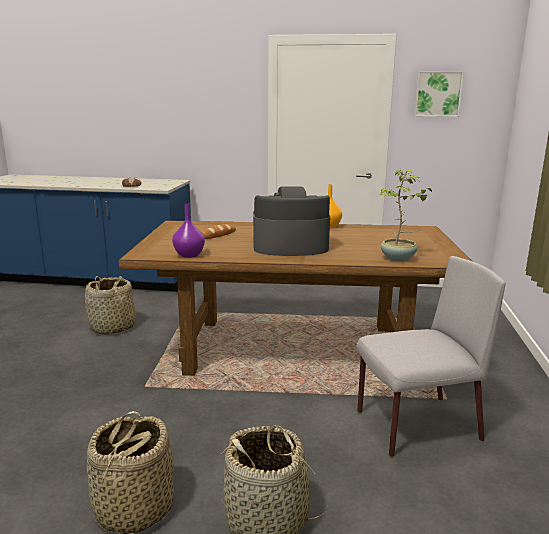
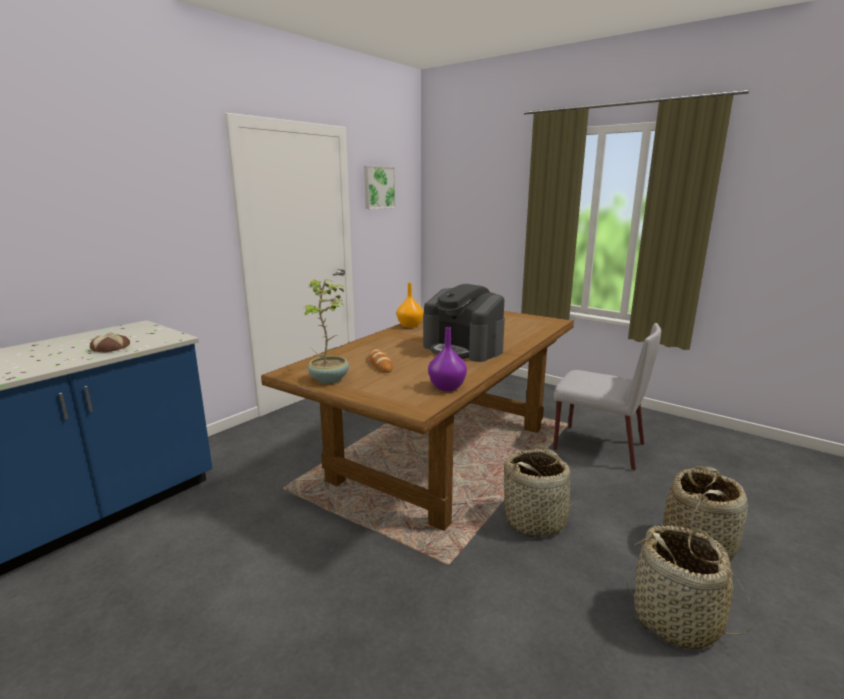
camera: 60 degrees left, 0 degrees up
basket [85,276,136,335] -> basket moved to [497,446,581,537]
coffee machine [253,186,330,256] -> coffee machine turned 75 degrees counterclockwise [423,284,505,362]
grey chair [357,256,505,457] -> grey chair turned 105 degrees clockwise [553,323,661,471]
potted plant [379,169,432,261] -> potted plant moved to [304,279,349,383]

